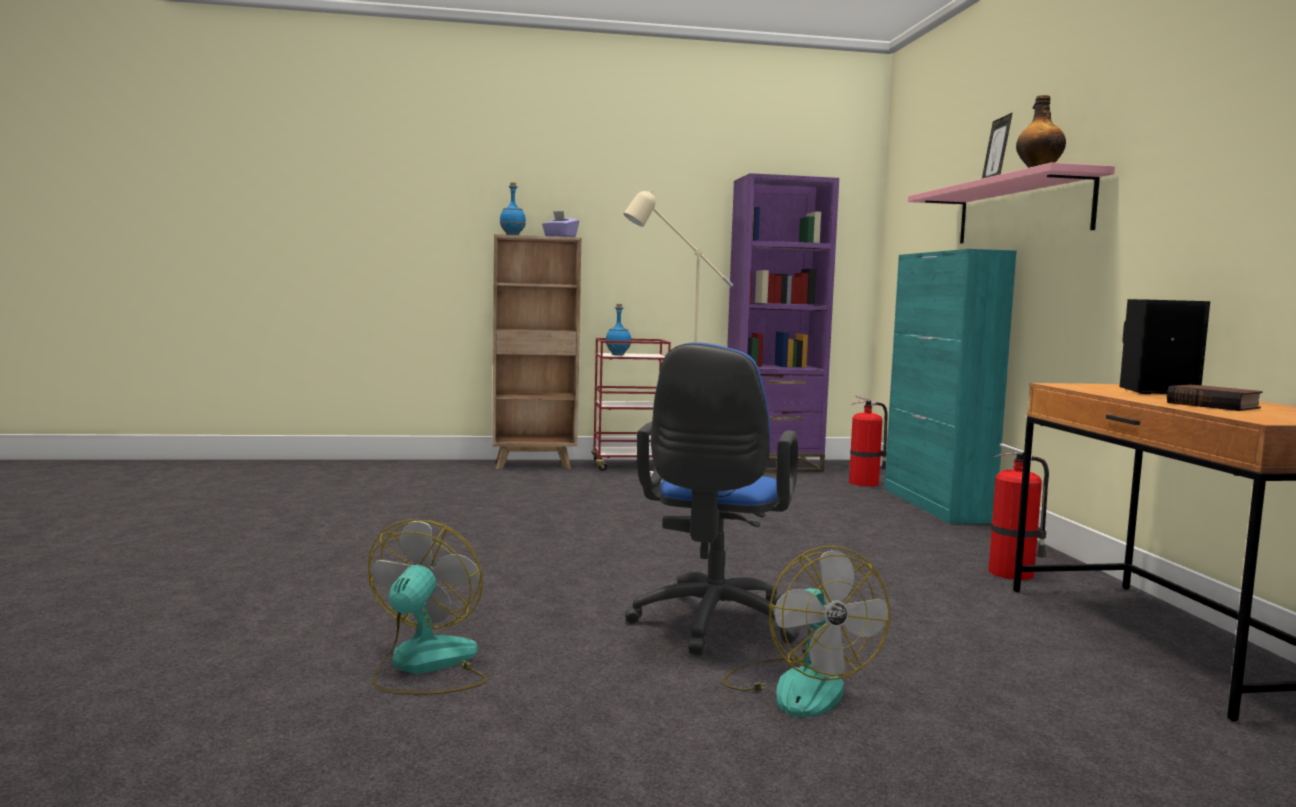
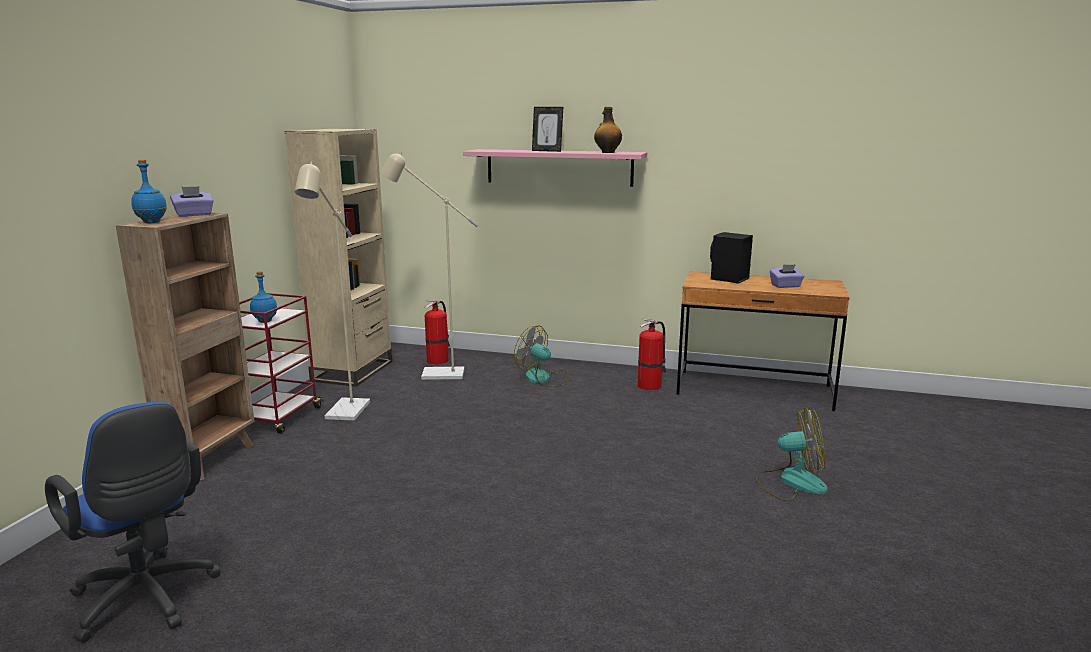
camera: 65 degrees left, 10 degrees up
fan [368,520,487,694] -> fan moved to [514,326,569,387]
blue office chair [625,342,799,655] -> blue office chair moved to [45,402,221,642]
purple bookcase [727,173,839,472] -> beige bookcase [285,129,392,387]
turquoise cabinet [884,249,1017,524] -> none
book [1167,384,1263,411] -> purple tissue box [770,264,804,288]
none -> beige floor lamp [380,152,478,380]

